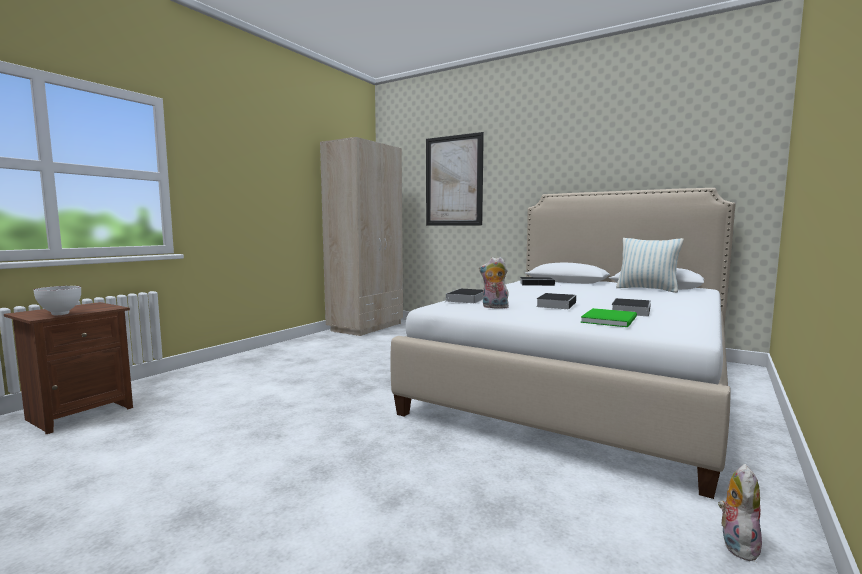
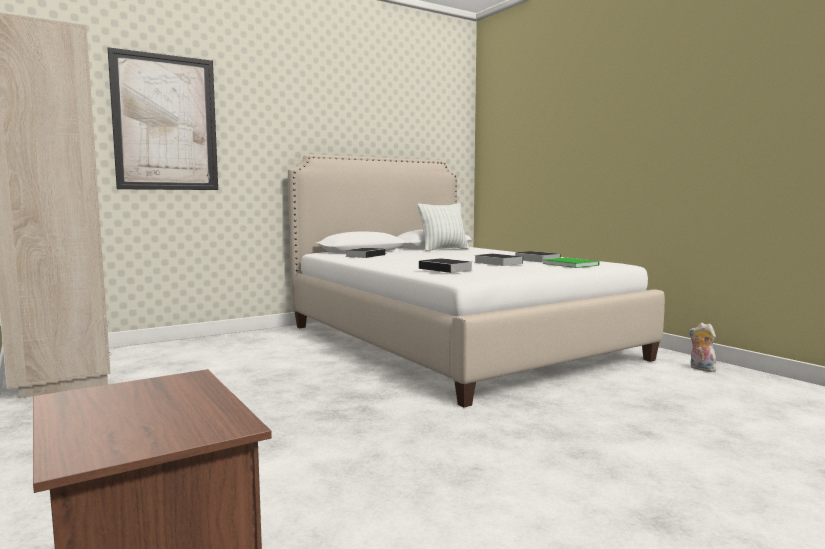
camera: 65 degrees left, 0 degrees up
white bowl [34,286,81,315] -> none
plush toy [479,257,510,309] -> none

